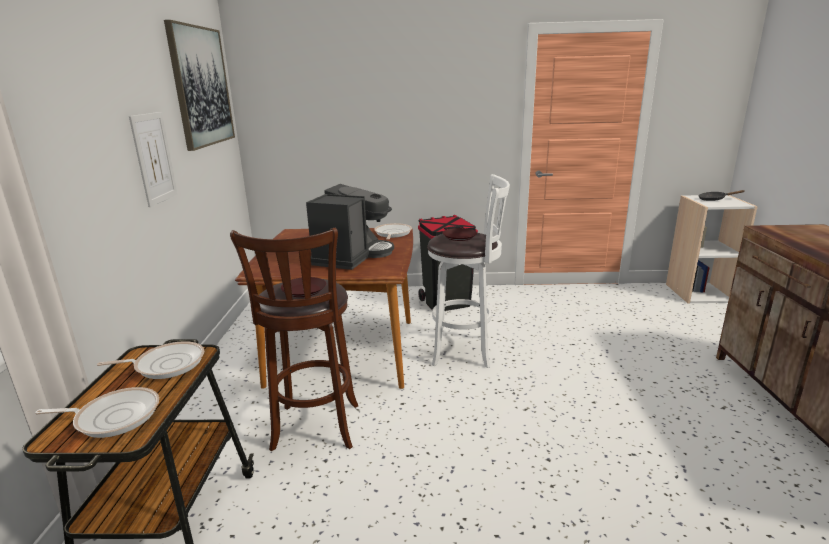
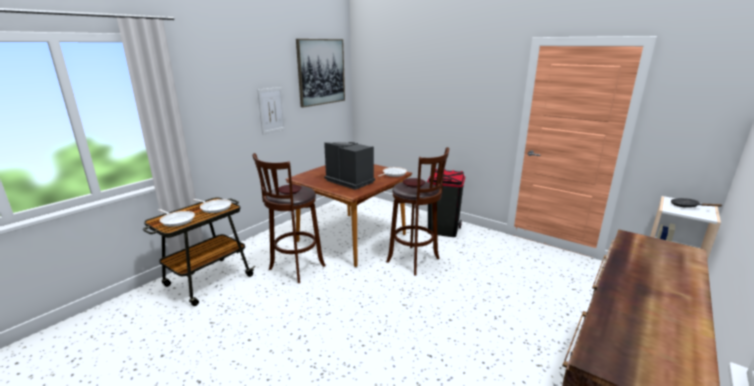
camera: 35 degrees right, 0 degrees up
coffee machine [306,184,394,270] -> coffee machine turned 105 degrees counterclockwise [324,142,375,190]
white stool [427,174,510,368] -> brown stool [386,147,449,275]

